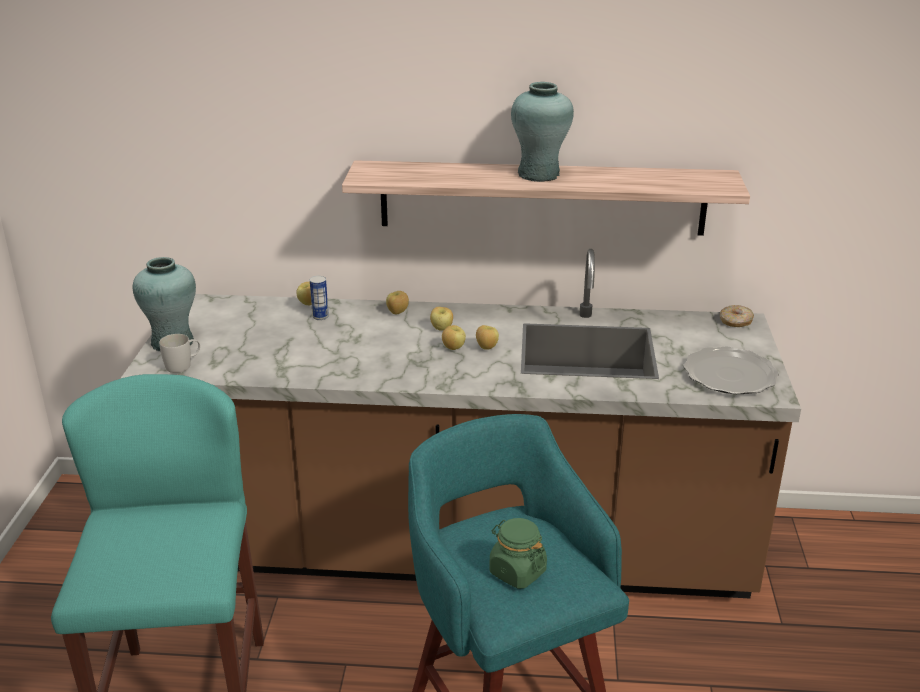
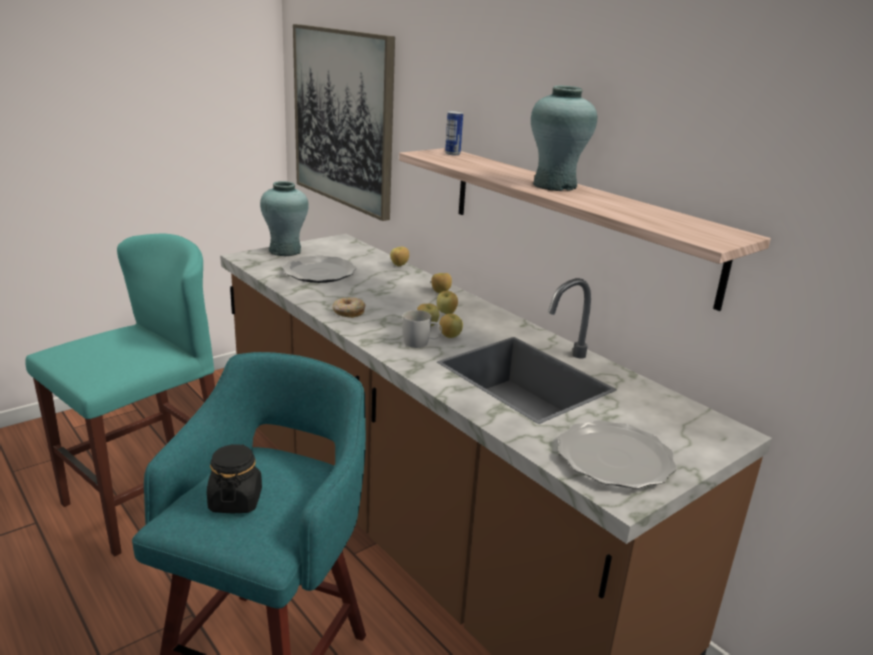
camera: 45 degrees right, 5 degrees down
white mug [159,334,200,373] -> white mug moved to [403,310,442,348]
can [310,276,329,320] -> can moved to [445,111,463,155]
green jar [489,518,547,589] -> black jar [207,444,262,513]
donut [720,305,754,327] -> donut moved to [332,297,366,318]
none -> plate [282,255,357,283]
none -> picture [293,24,395,221]

